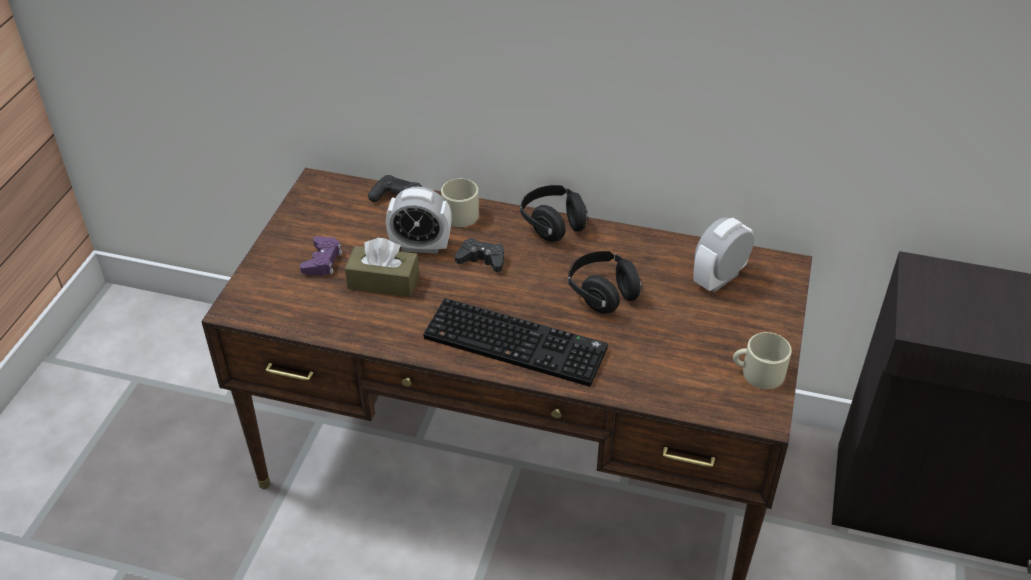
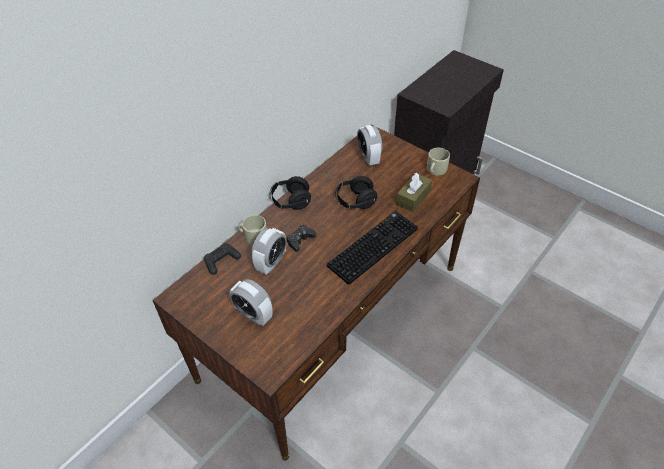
camera: 65 degrees left, 5 degrees up
purple game controller [300,236,342,276] -> alarm clock [230,279,273,326]
brown tissue box [345,238,419,297] -> brown tissue box moved to [396,172,432,212]

